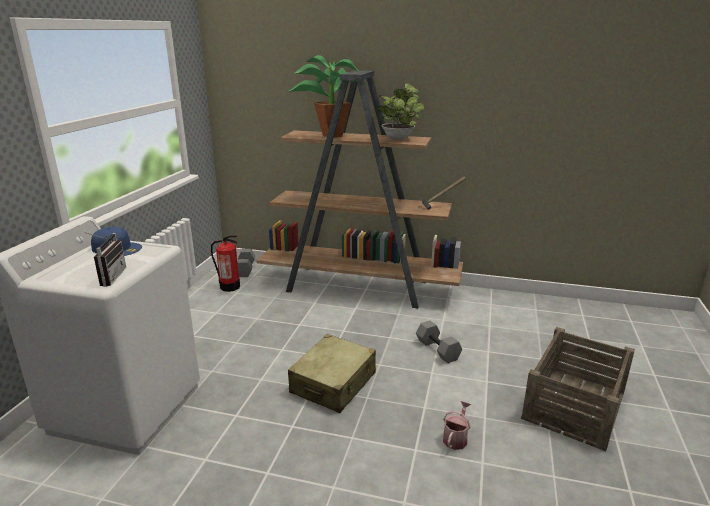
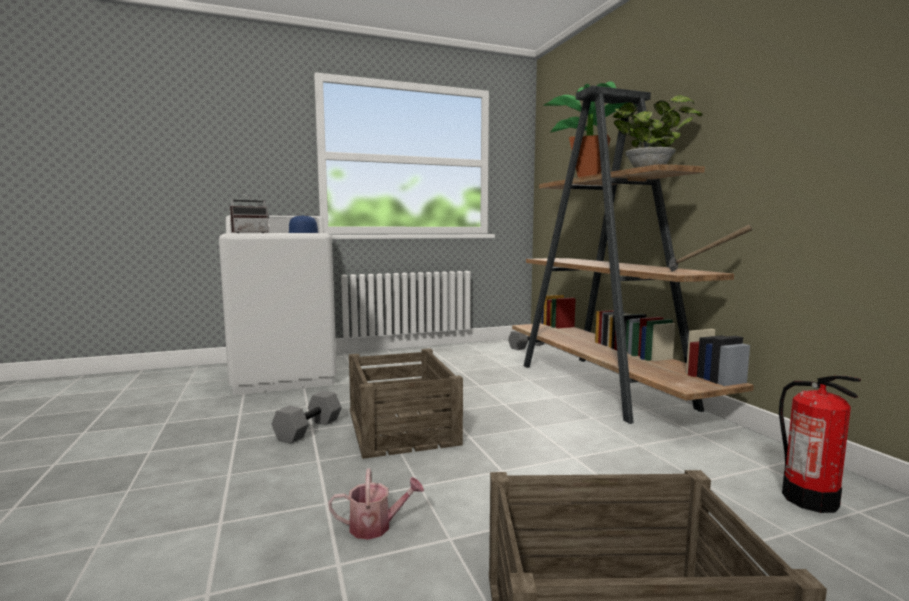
camera: 55 degrees right, 15 degrees down
fire extinguisher [211,235,240,292] -> fire extinguisher moved to [779,376,861,513]
beige suitcase [288,334,376,413] -> crate [349,348,463,459]
grey dumbbell [416,320,462,363] -> grey dumbbell moved to [272,391,342,444]

